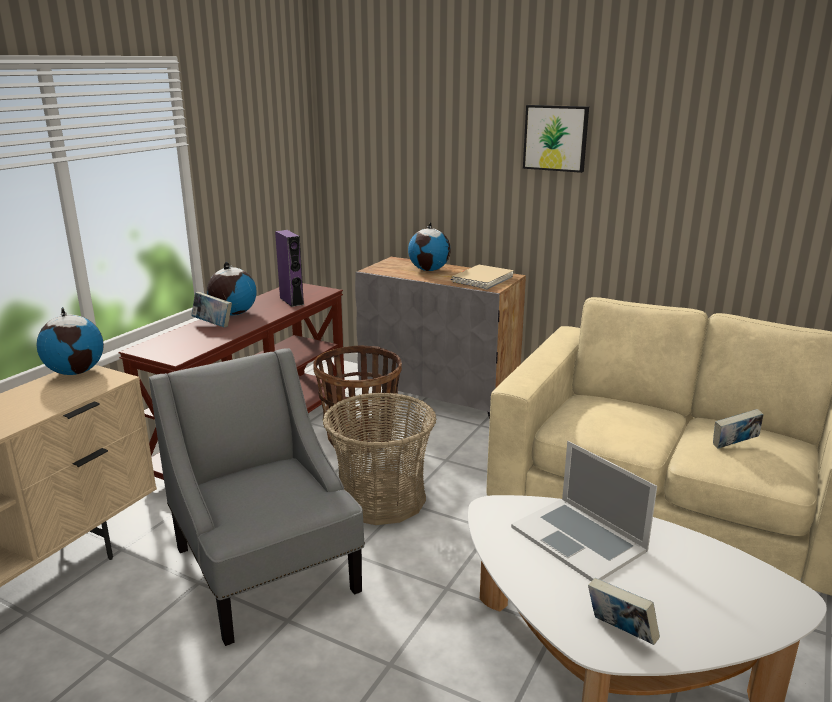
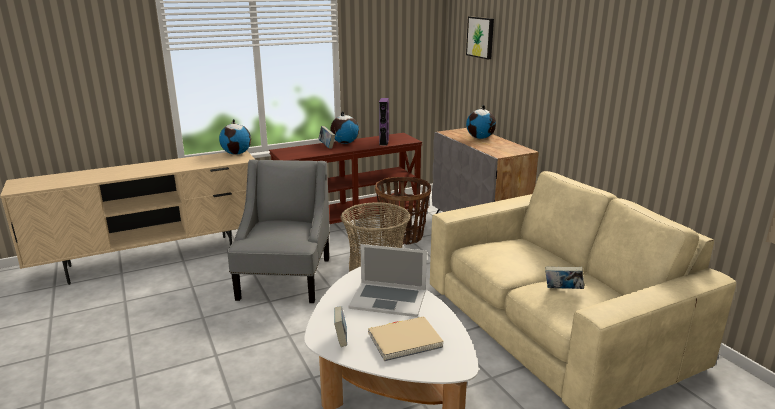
camera: 35 degrees right, 0 degrees up
beige book [451,265,514,290] -> beige book moved to [368,316,444,361]
laptop [511,441,657,581] -> laptop turned 75 degrees counterclockwise [348,244,427,317]
picture [523,105,589,173] -> picture moved to [466,16,494,59]

